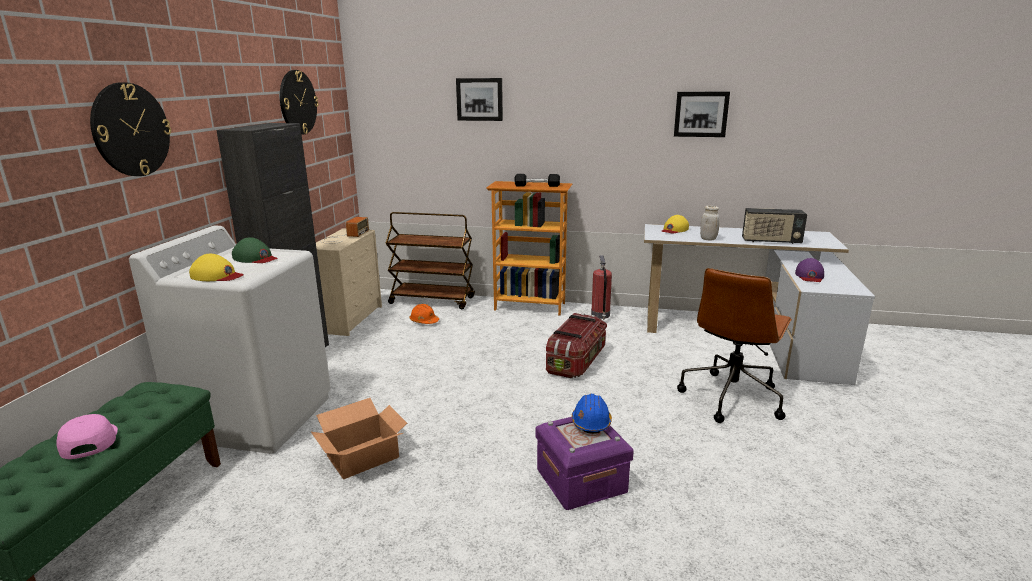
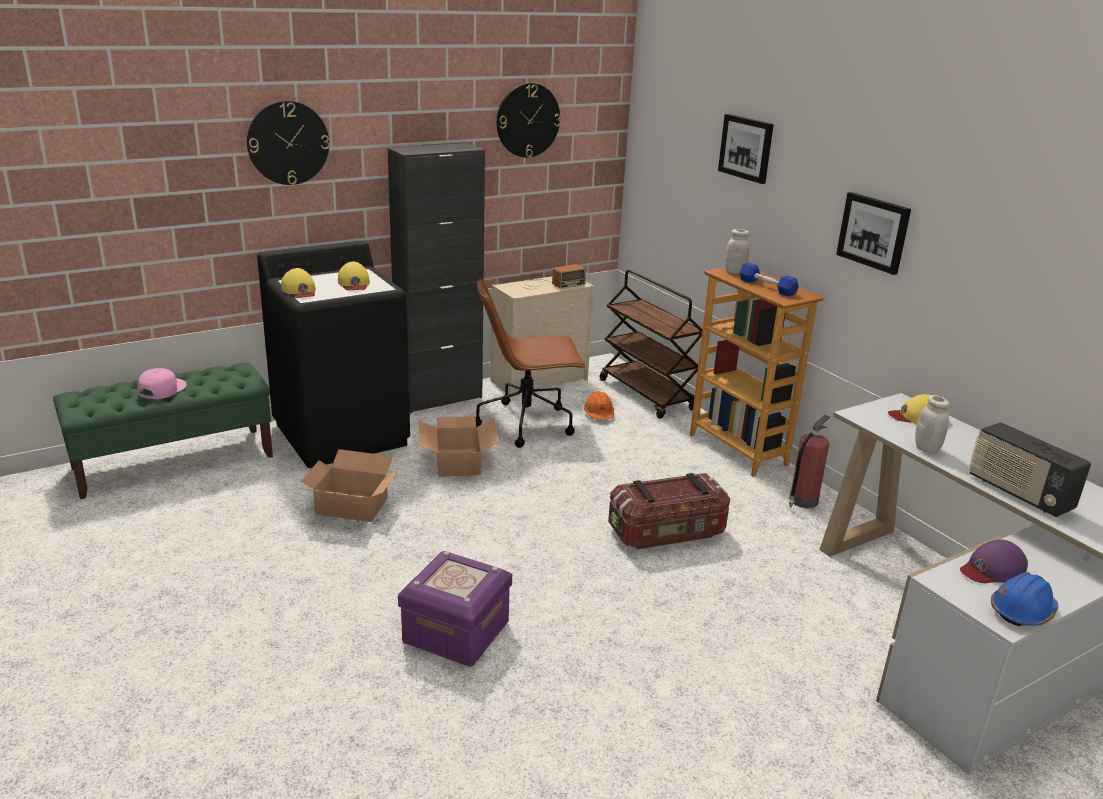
camera: 45 degrees right, 5 degrees up
white washing machine [129,226,331,454] -> black washing machine [257,241,410,468]
green cap [232,237,277,263] -> yellow cap [338,262,370,290]
black dumbbell [515,174,560,187] -> blue dumbbell [739,263,799,296]
blue hard hat [572,394,612,434] -> blue hard hat moved to [991,572,1058,626]
picture [674,92,730,137] -> picture moved to [836,192,911,275]
brown office chair [677,268,792,423] -> brown office chair moved to [476,279,586,448]
none -> cardboard box [418,416,499,477]
none -> white jar [725,229,750,274]

